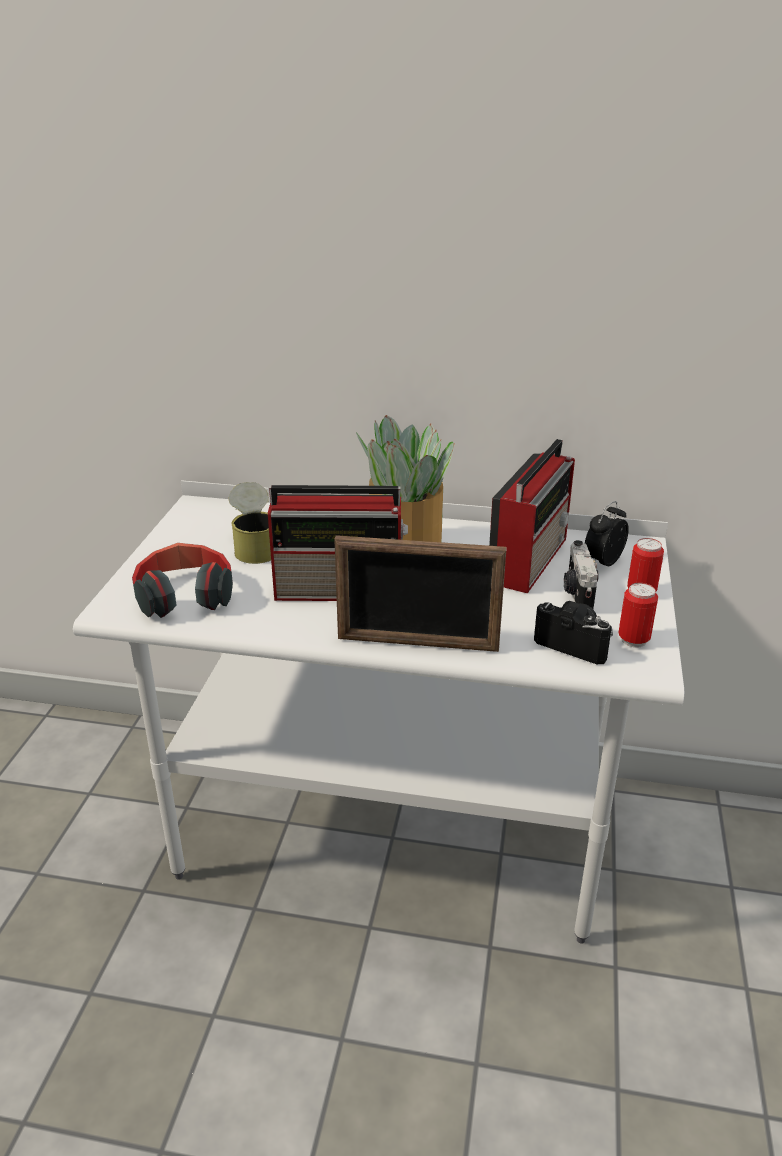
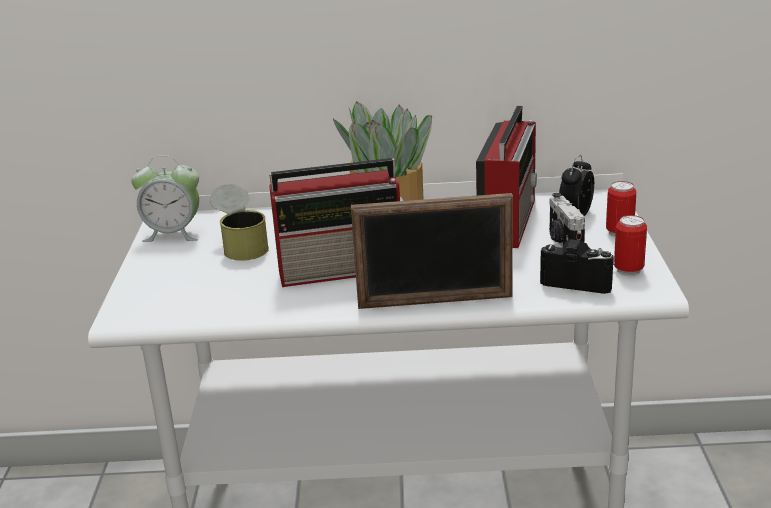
camera: 10 degrees left, 5 degrees down
headphones [132,543,233,618] -> none
none -> alarm clock [131,155,199,242]

